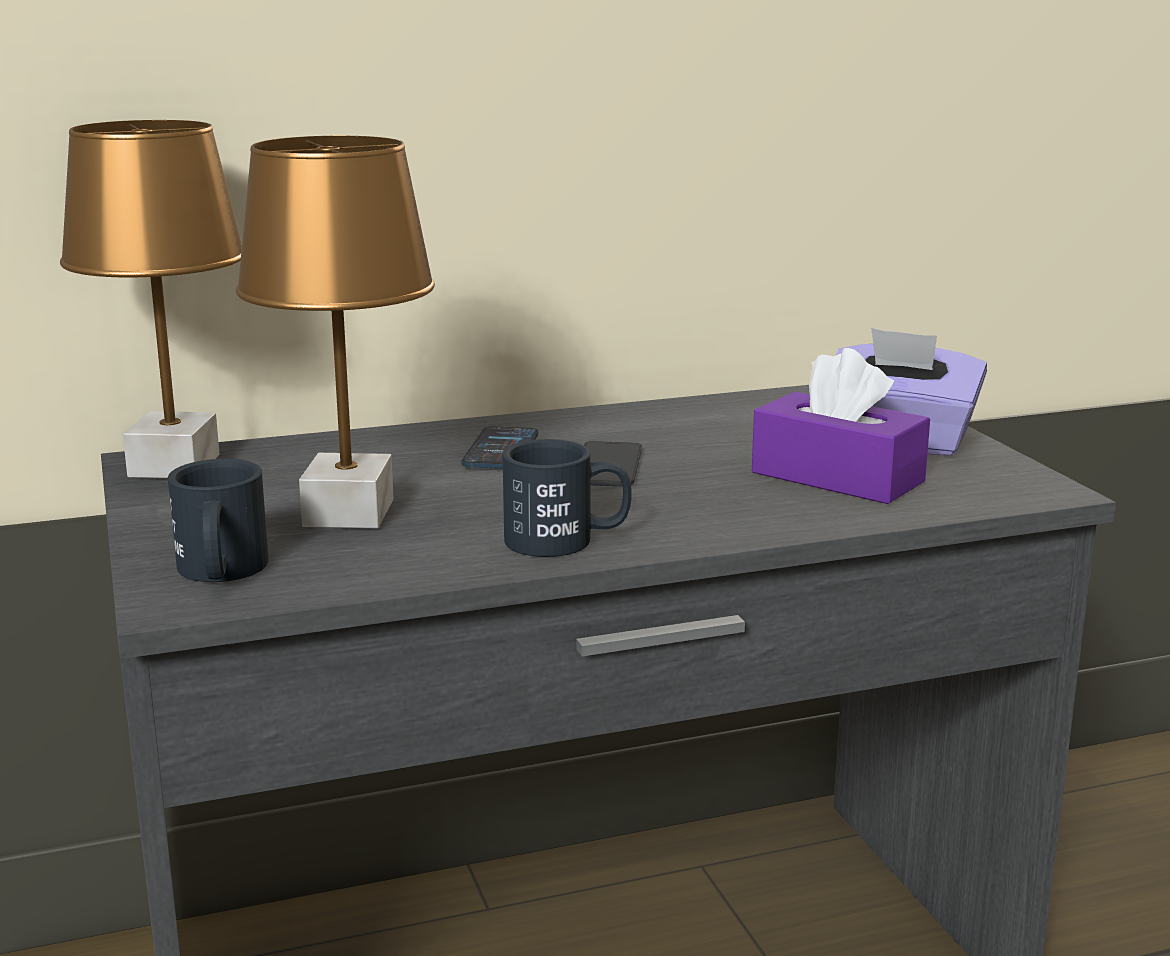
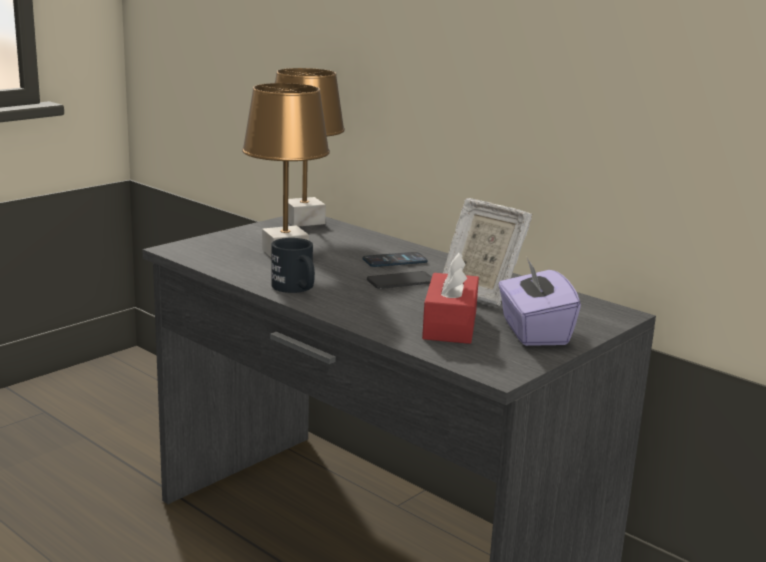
camera: 60 degrees right, 0 degrees up
black mug [167,459,269,582] -> none
purple tissue box [752,348,930,504] -> red tissue box [422,253,479,344]
none -> picture frame [443,198,532,306]

